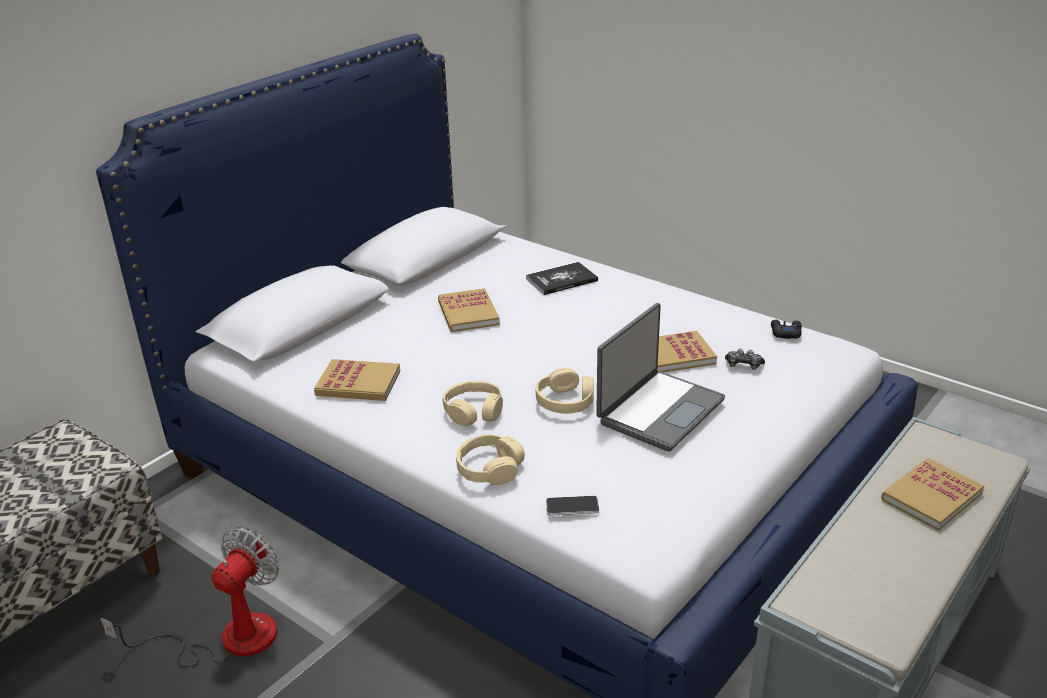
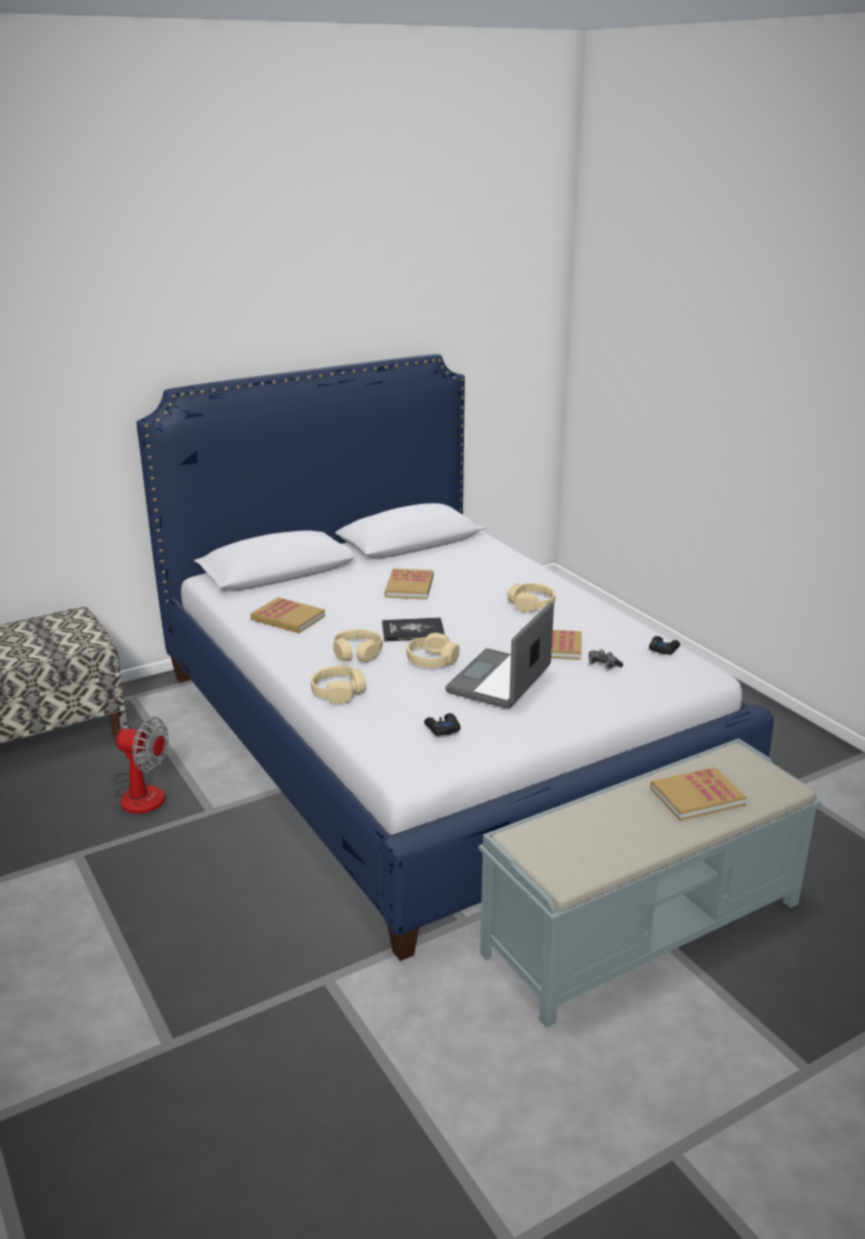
camera: 20 degrees right, 5 degrees down
fan [100,527,279,667] -> fan turned 60 degrees clockwise [114,713,169,814]
book [526,262,598,295] -> book moved to [382,617,445,642]
phone [546,496,599,516] -> none
laptop [596,303,725,452] -> laptop turned 150 degrees clockwise [445,602,554,709]
none -> black game controller [424,713,461,736]
none -> beige headphones [507,583,555,613]

